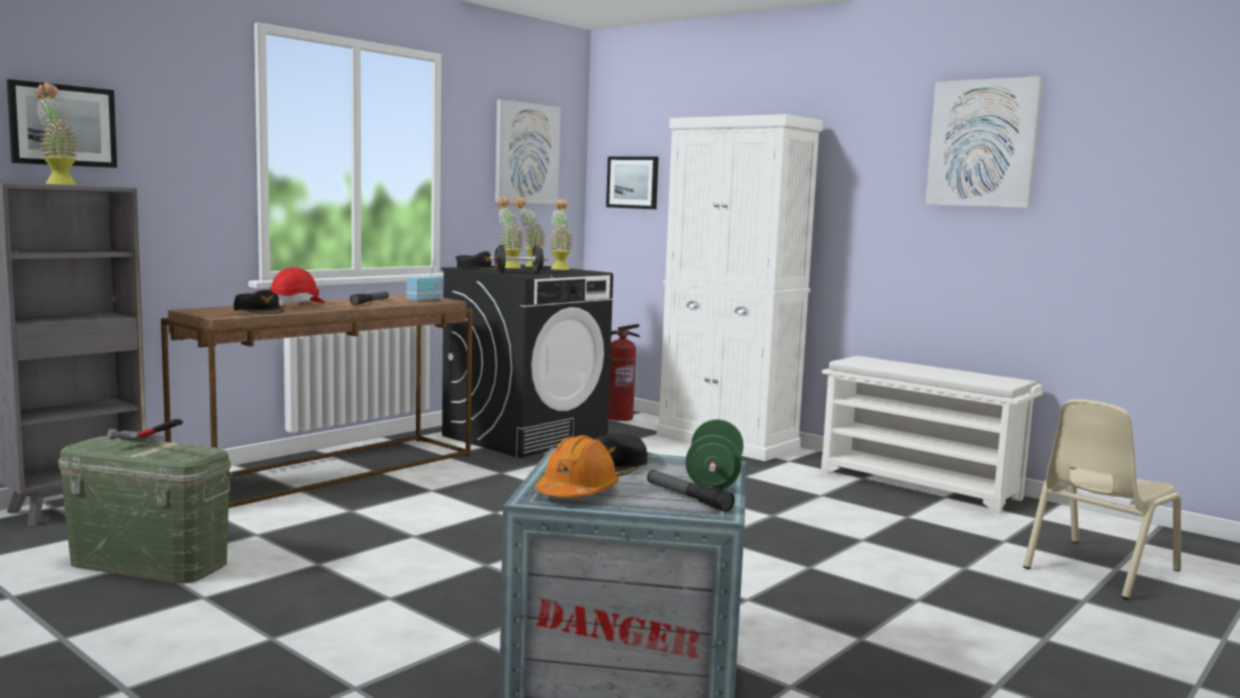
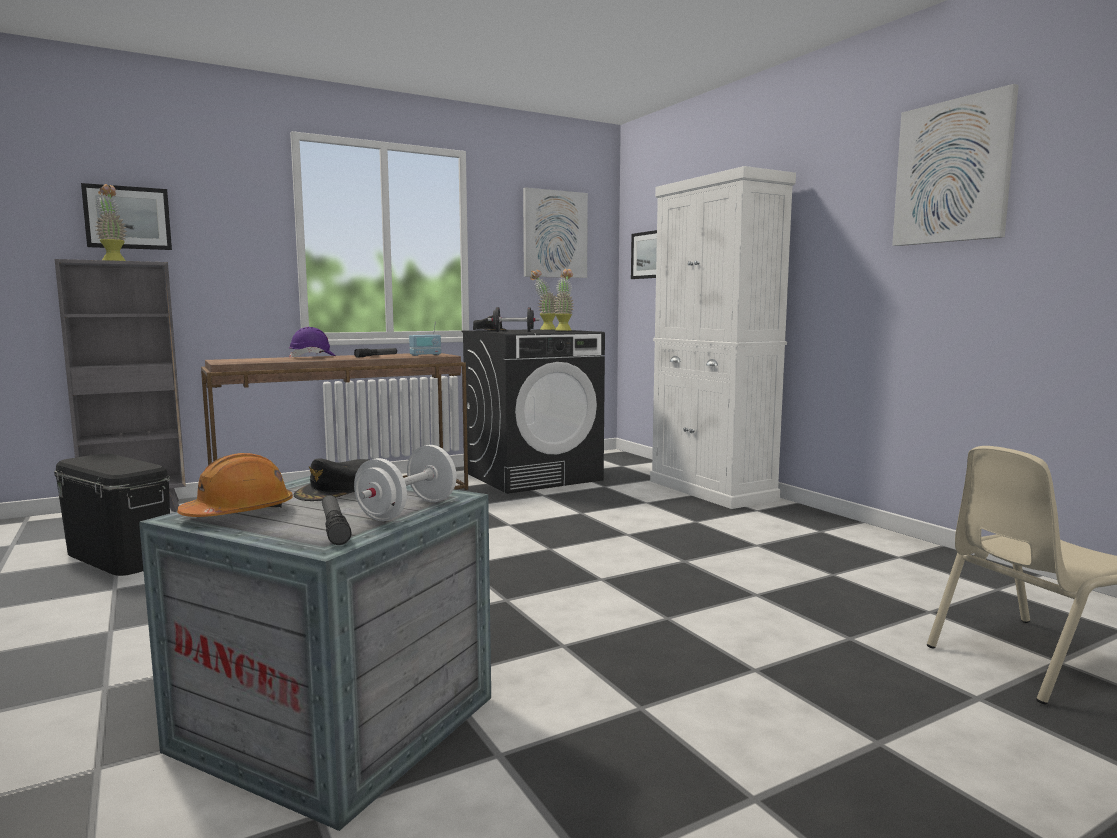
camera: 20 degrees right, 0 degrees up
green storage box [58,436,232,583] -> black storage box [54,454,170,576]
hammer [107,419,183,443] -> none
black cap [234,290,284,314] -> none
red hard hat [270,267,325,305] -> purple hard hat [289,327,335,357]
potted plant [497,197,525,269] -> none
fire extinguisher [608,324,640,421] -> none
green dumbbell [685,419,743,489] -> white dumbbell [354,445,457,521]
white shoe rack [821,356,1043,514] -> none

